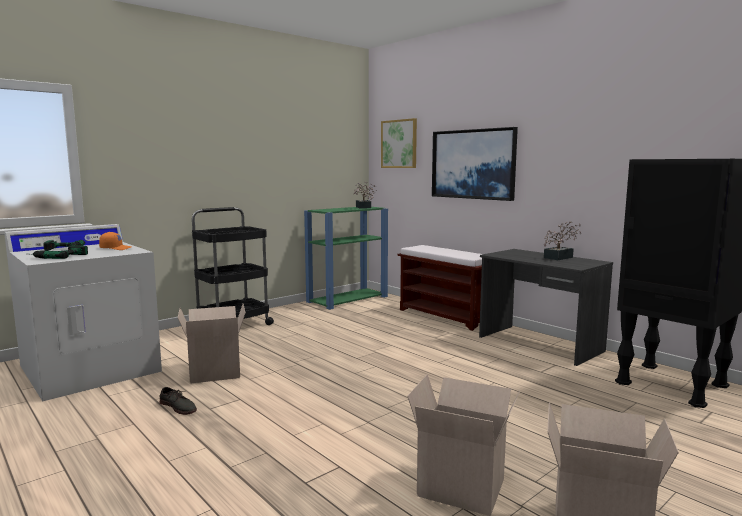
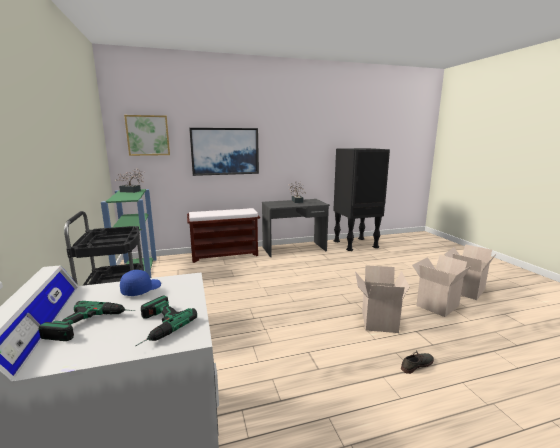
camera: 65 degrees left, 5 degrees up
orange cap [99,232,132,250] -> blue cap [120,270,161,296]
grey shoe [159,387,197,415] -> grey shoe moved to [401,351,434,374]
cardboard box [178,304,245,383] -> cardboard box moved to [355,265,410,333]

